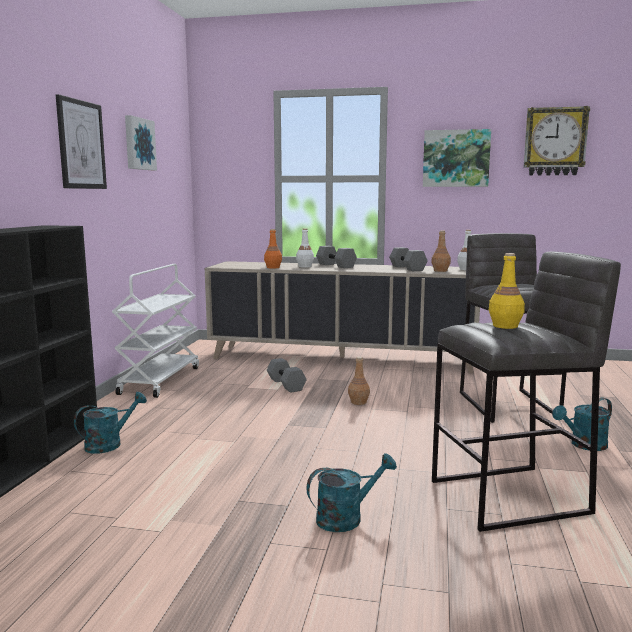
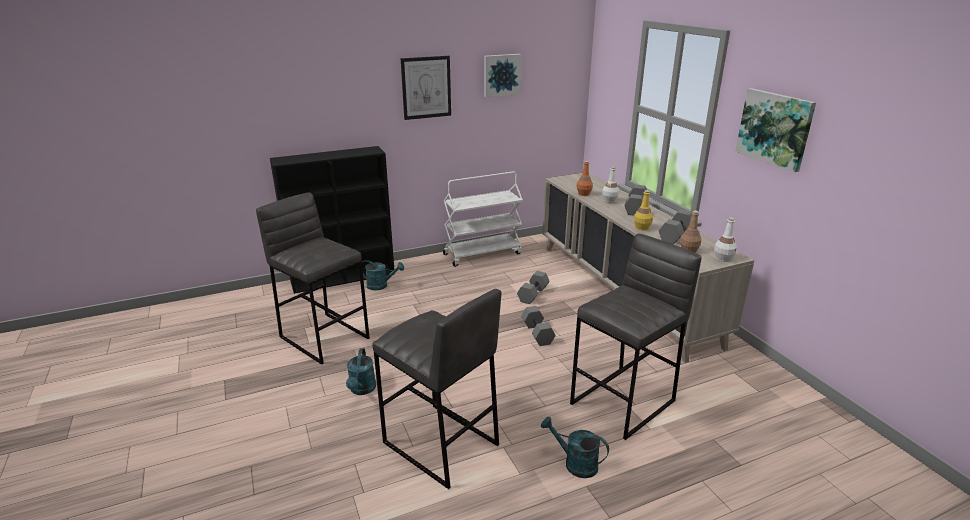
camera: 55 degrees right, 15 degrees up
turquoise watering can [307,453,397,532] -> turquoise watering can turned 60 degrees clockwise [346,348,376,395]
brown bottle [348,357,370,405] -> grey dumbbell [521,306,556,346]
yellow bottle [489,253,525,329] -> yellow bottle moved to [634,190,653,230]
wall clock [524,106,590,176] -> none
none -> grey stool [256,192,370,365]

